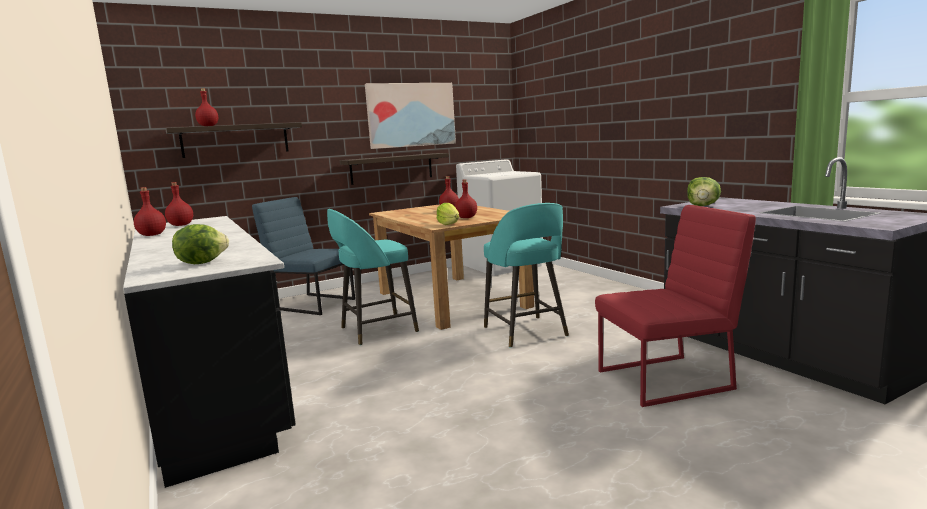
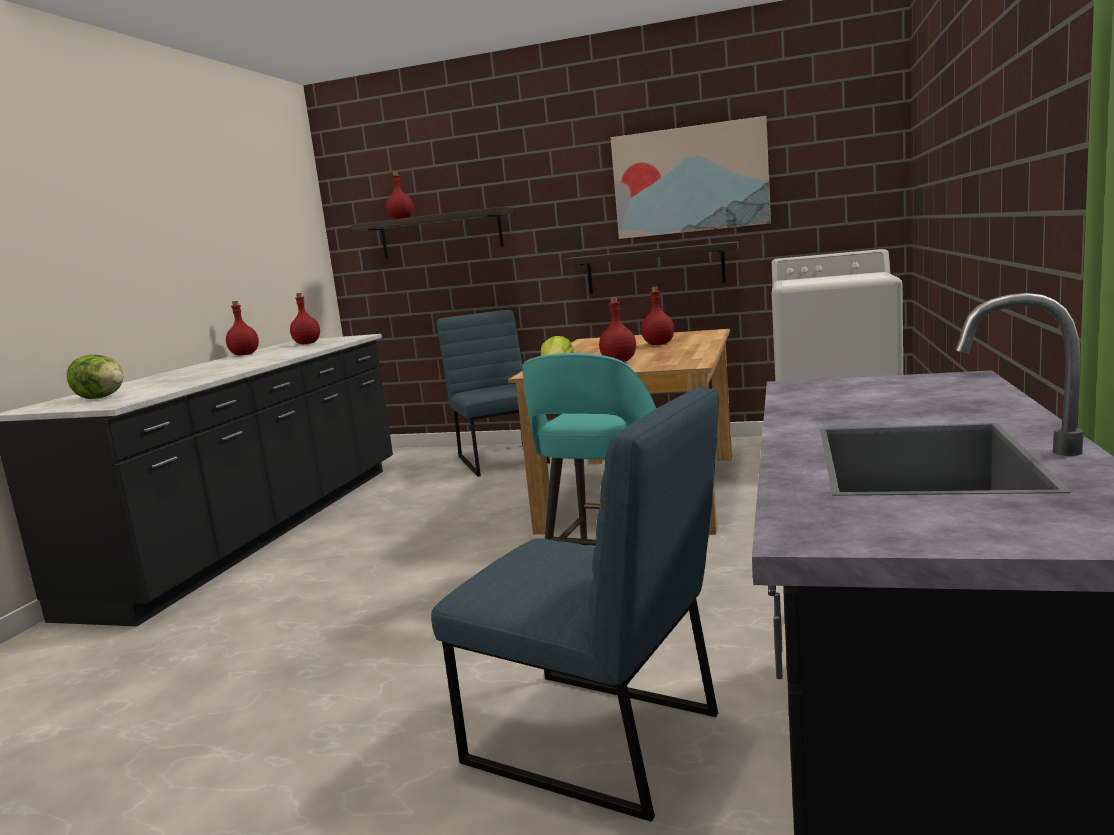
camera: 45 degrees right, 0 degrees up
turquoise stool [327,209,419,345] -> none
red chair [595,205,756,407] -> blue chair [431,388,719,822]
lettuce [687,177,721,206] -> none

